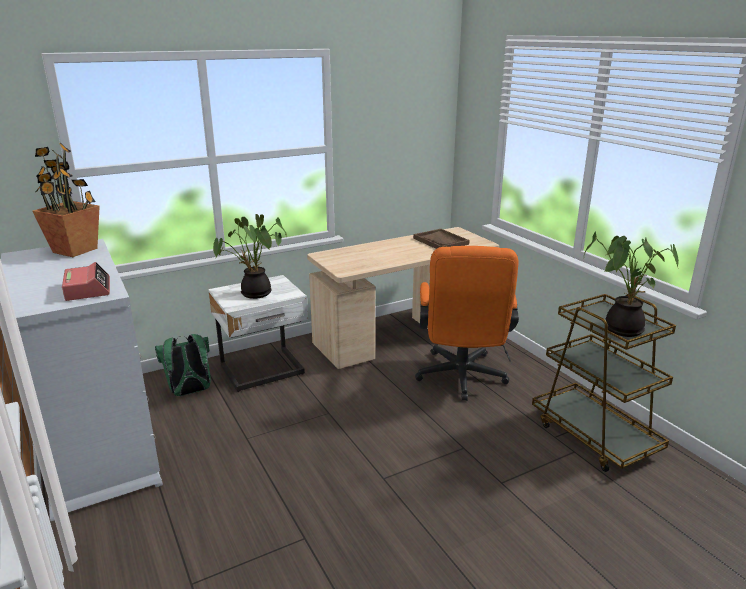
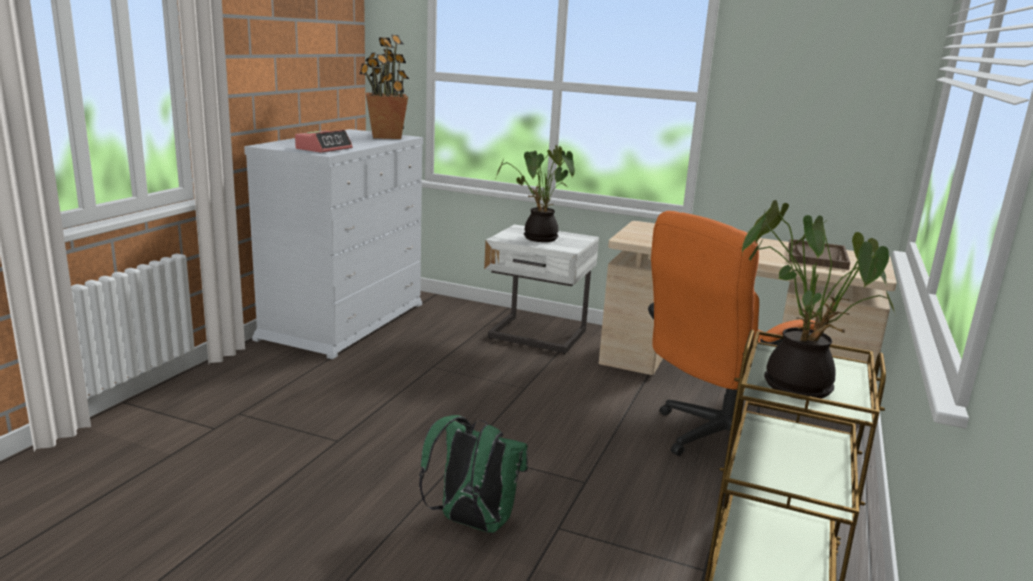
camera: 50 degrees right, 5 degrees down
green backpack [155,334,211,396] -> green backpack moved to [419,415,528,533]

